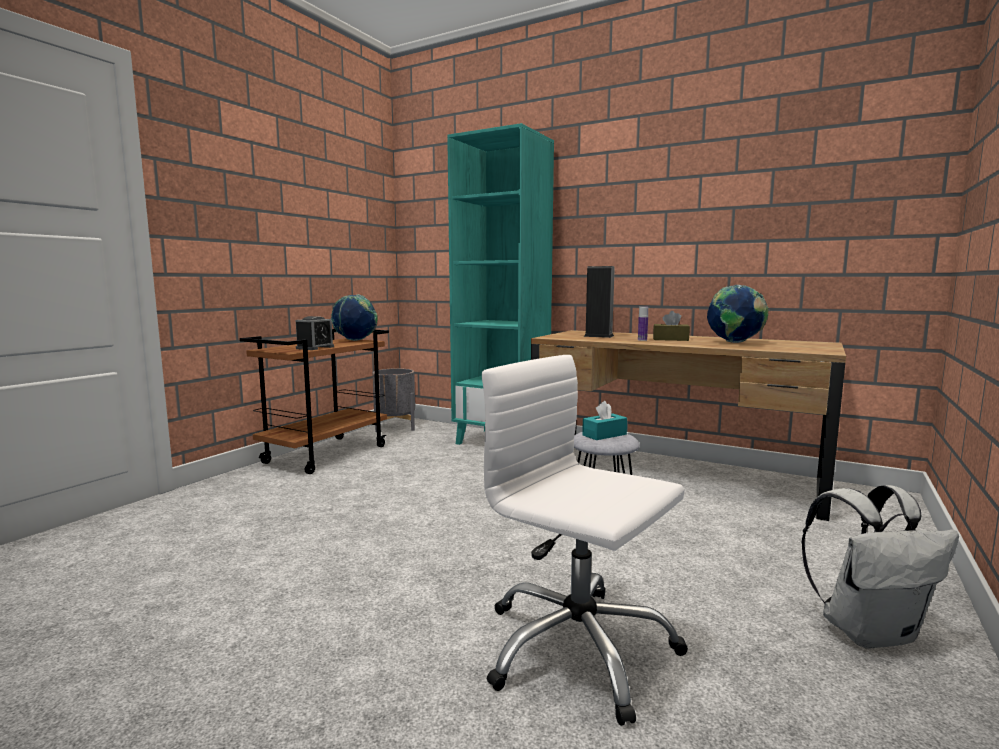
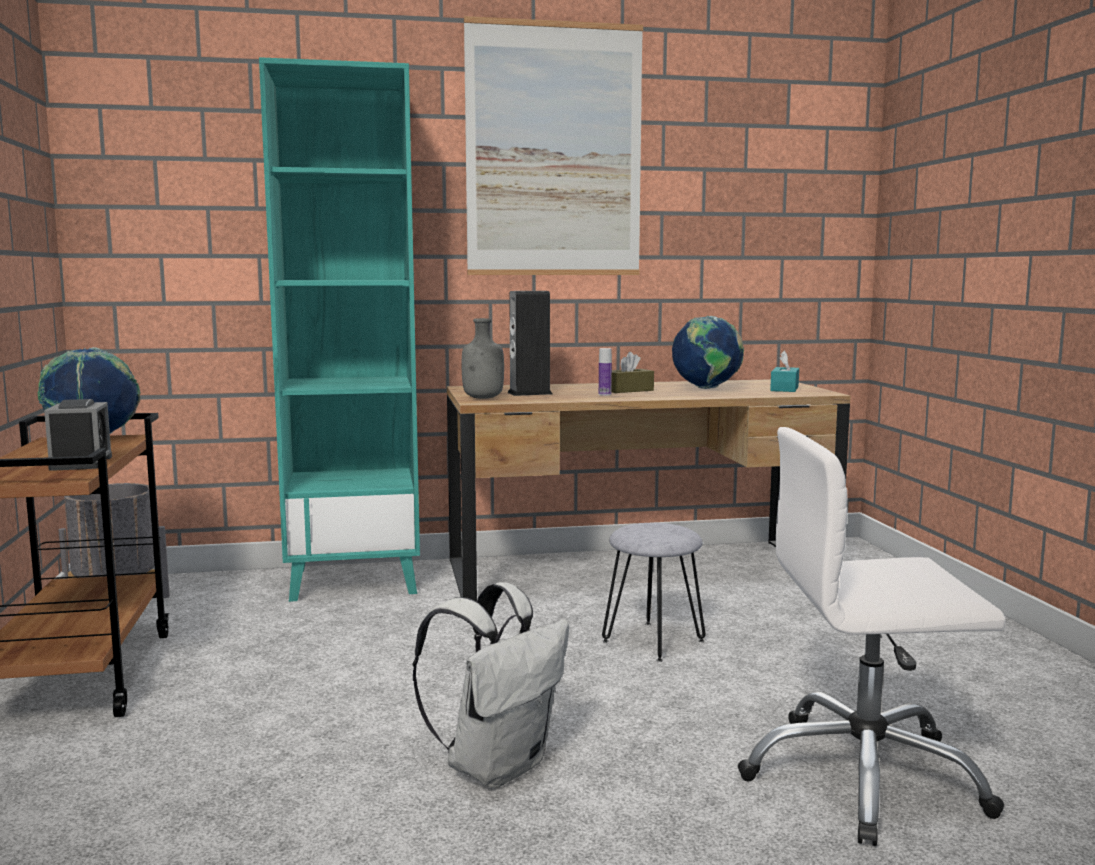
camera: 40 degrees left, 0 degrees up
turquoise tissue box [582,401,627,440] -> turquoise tissue box moved to [770,350,799,392]
white backpack [801,485,959,649] -> white backpack moved to [413,582,569,788]
none -> grey bottle [462,318,504,399]
none -> picture [464,16,643,275]

